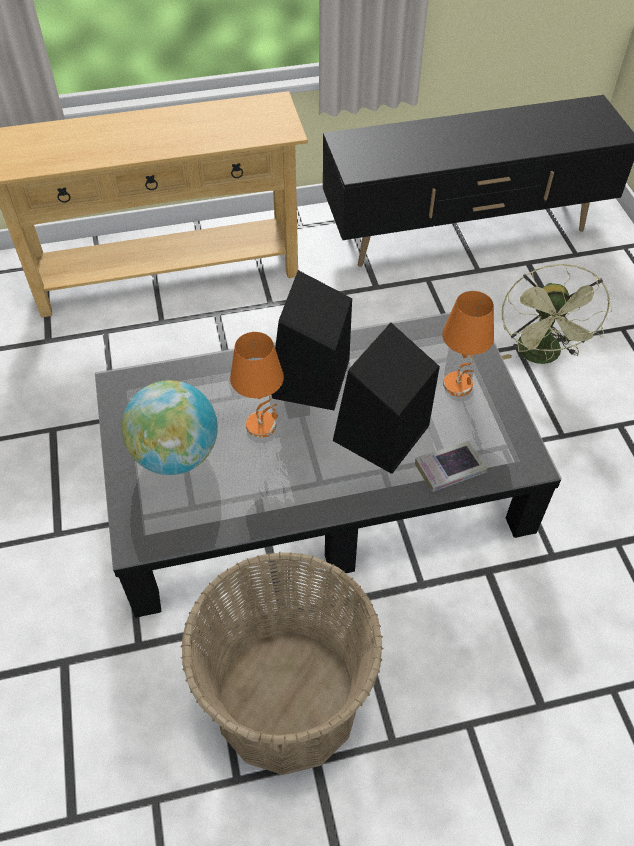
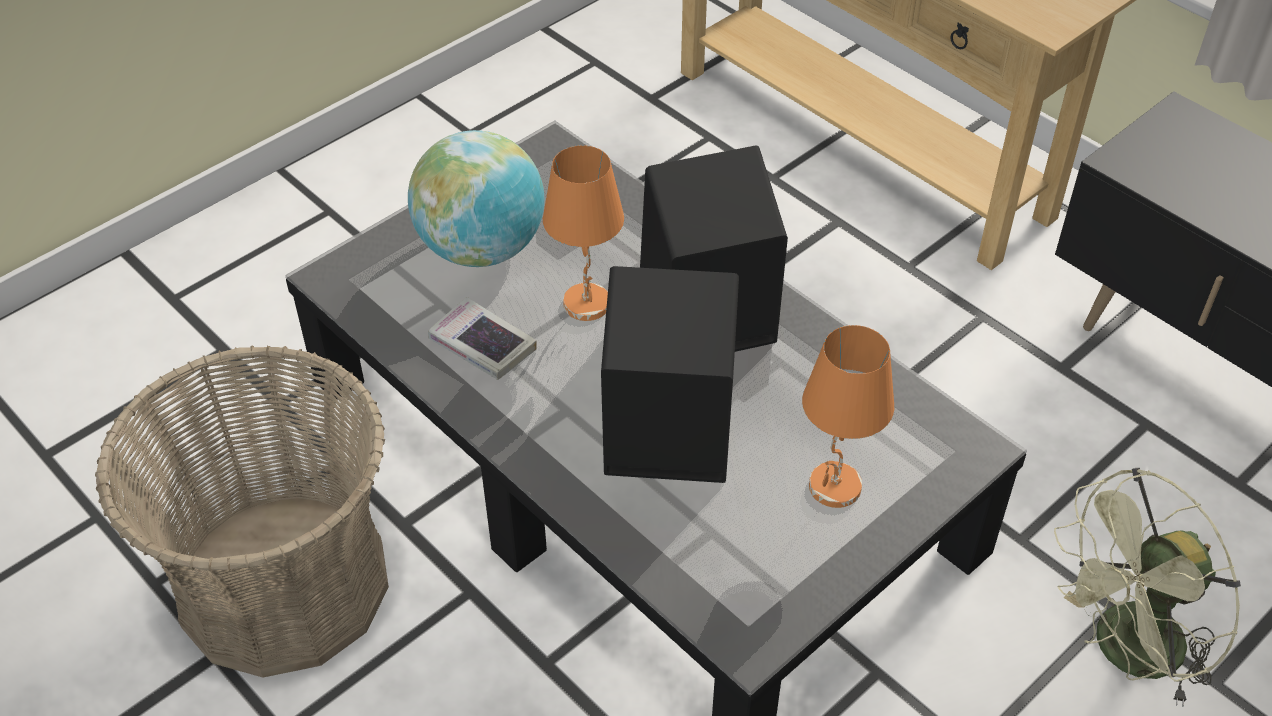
camera: 60 degrees right, 5 degrees down
book [415,441,487,492] -> book moved to [428,297,536,380]

